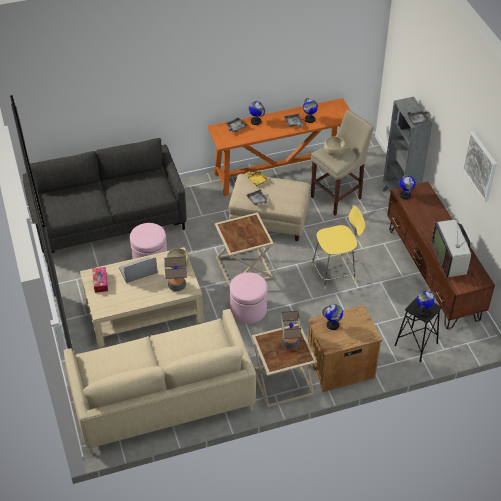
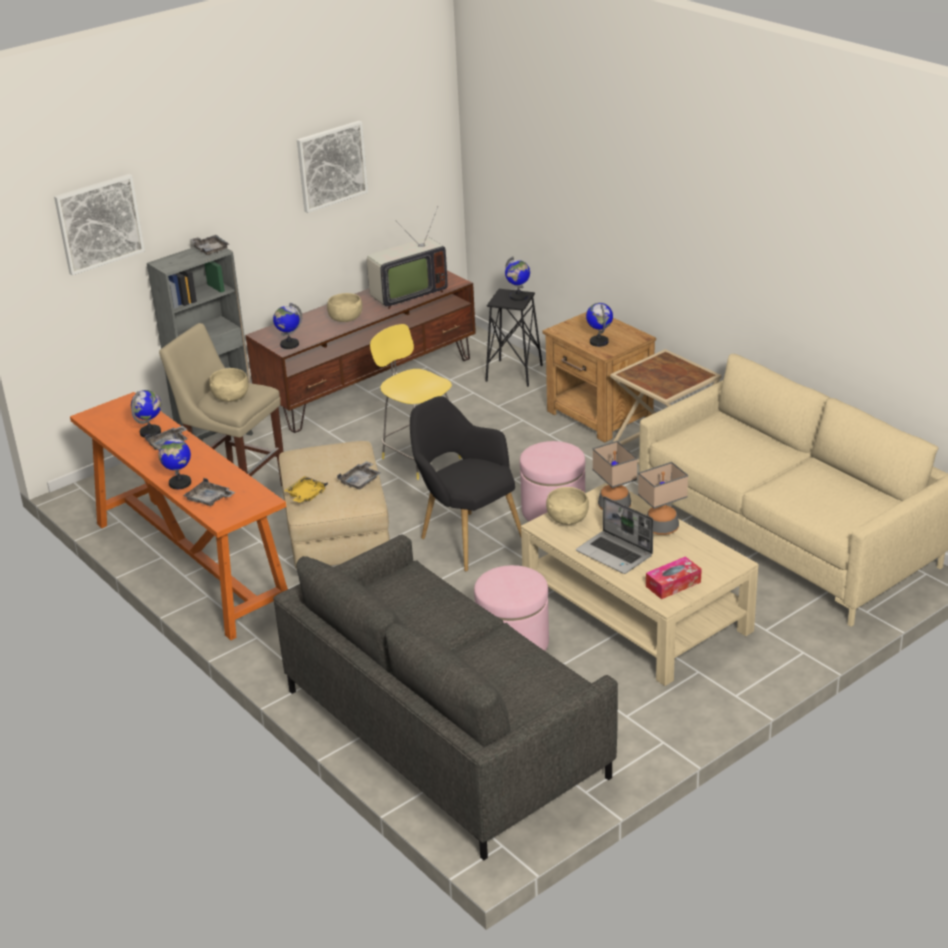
camera: 110 degrees left, 15 degrees down
beige side table [215,212,274,288] -> black armchair [410,396,521,571]
table lamp [281,311,301,350] -> table lamp moved to [638,462,688,535]
none -> picture [54,174,145,276]
none -> beige bowl [327,293,362,322]

